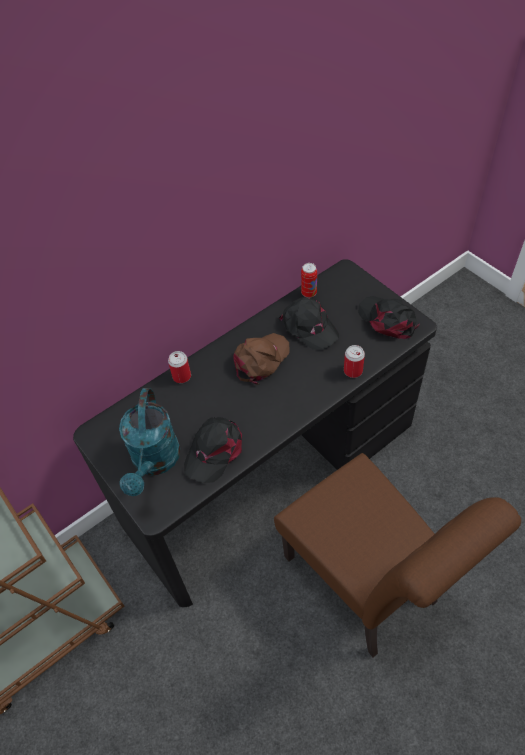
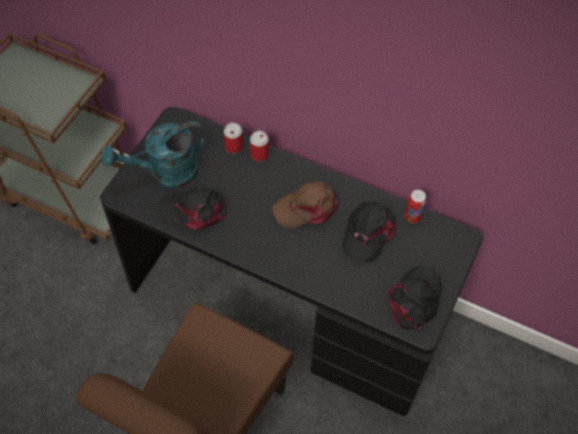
camera: 60 degrees right, 5 degrees up
brown cap [233,333,290,384] -> brown cap turned 150 degrees clockwise [273,181,339,228]
can [344,345,365,378] -> can moved to [224,123,243,154]

